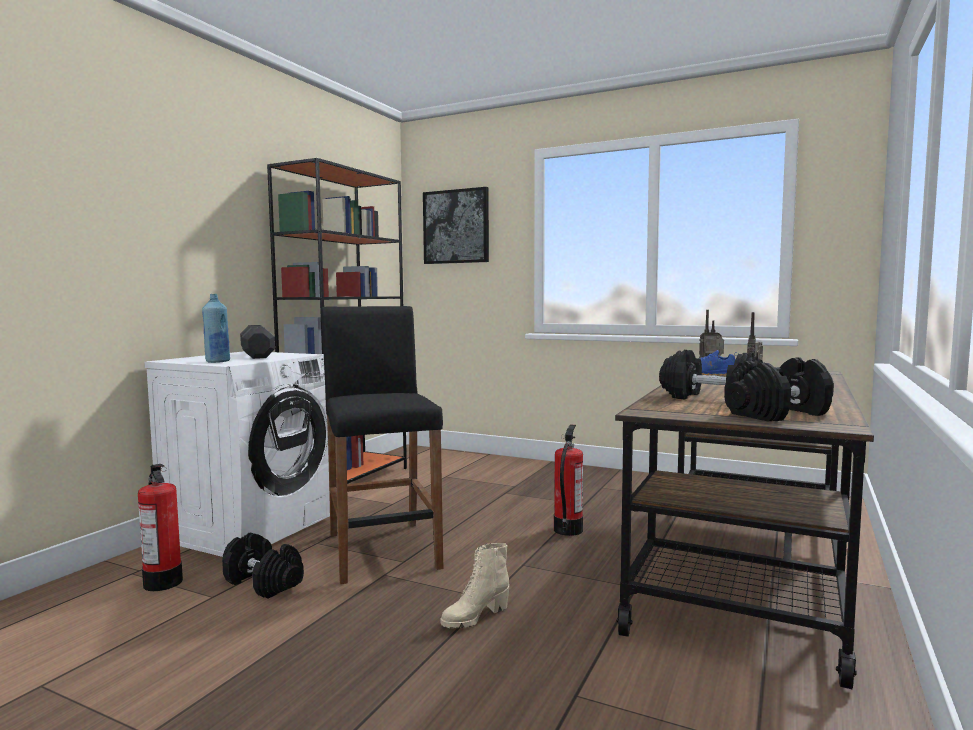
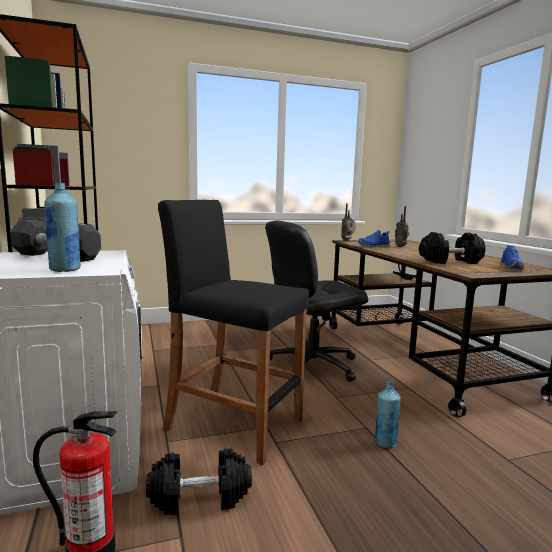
camera: 45 degrees left, 5 degrees up
picture [423,187,489,264] -> none
beige boot [440,543,509,628] -> blue bottle [375,382,401,448]
fire extinguisher [554,424,583,536] -> black office chair [265,221,368,382]
black dumbbell [724,357,834,422] -> blue shoe [500,245,524,269]

